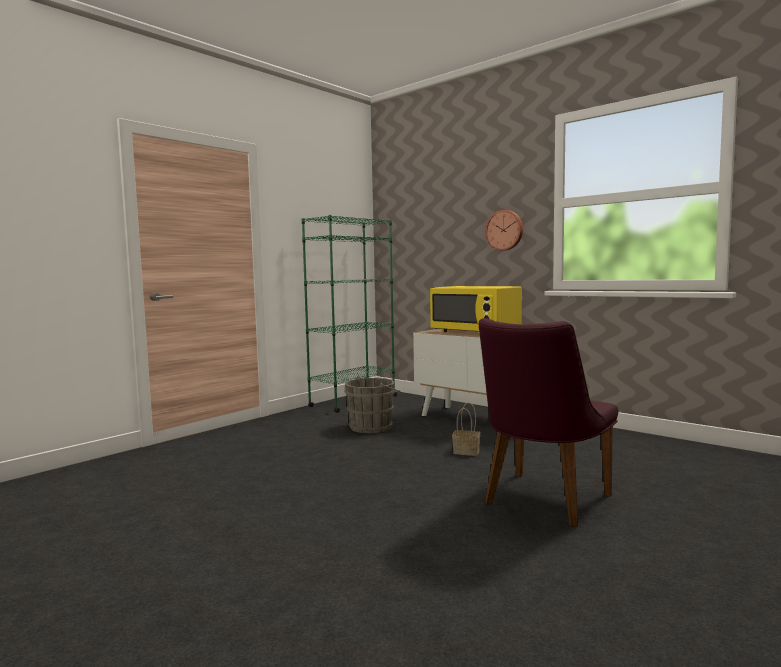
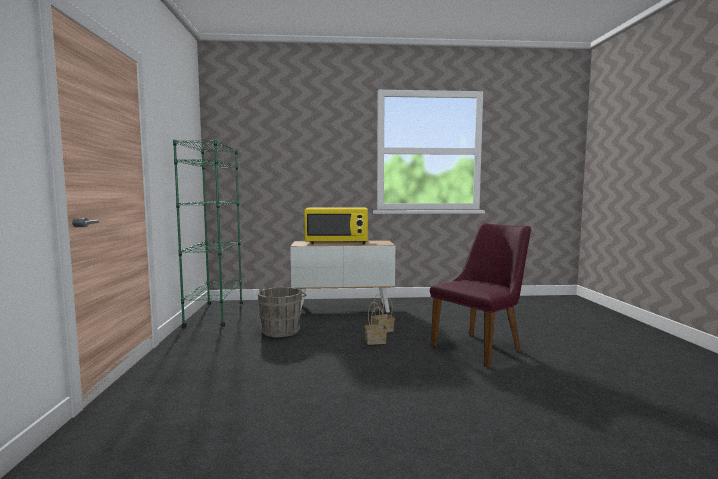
camera: 45 degrees left, 0 degrees up
purple chair [479,318,618,527] -> purple chair turned 120 degrees counterclockwise [430,223,531,367]
wall clock [485,210,523,251] -> none
none -> basket [365,302,387,345]

